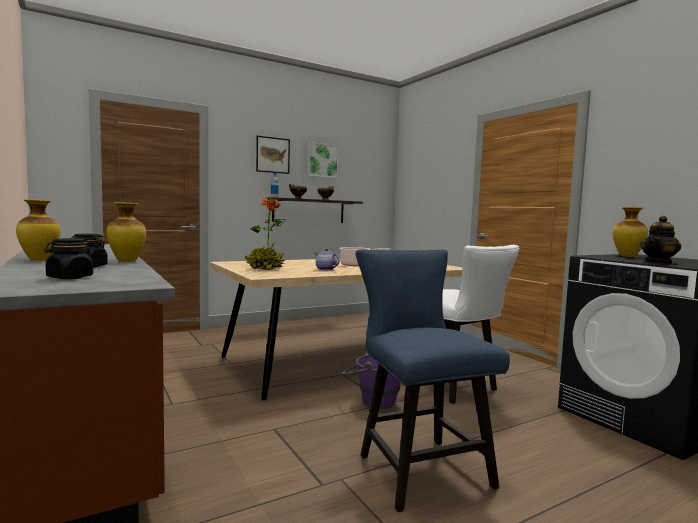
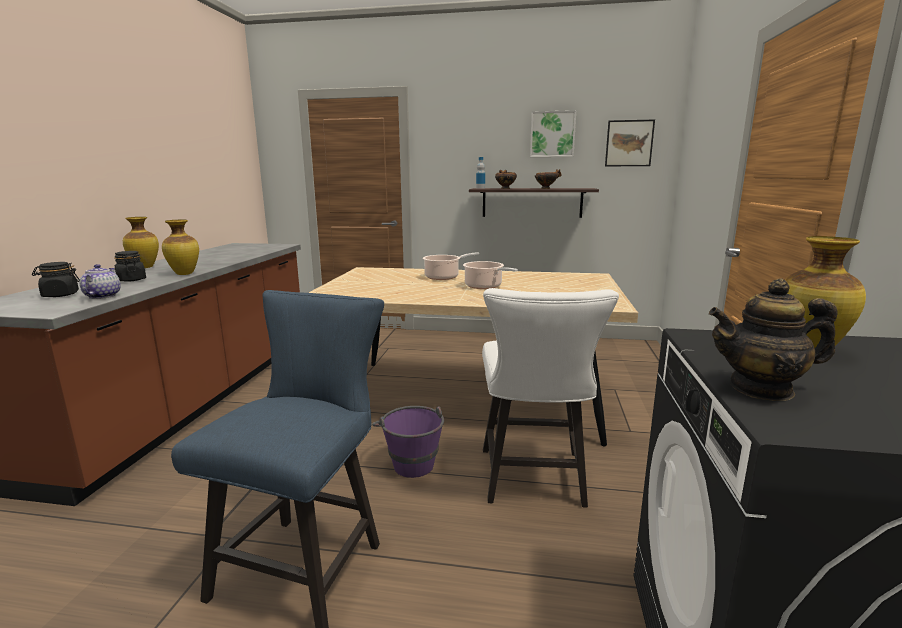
camera: 40 degrees right, 10 degrees up
potted plant [245,197,285,270] -> none
picture [256,136,290,174] -> picture moved to [605,119,655,166]
teapot [315,249,340,270] -> teapot moved to [80,264,121,299]
none -> cooking pot [423,252,479,280]

